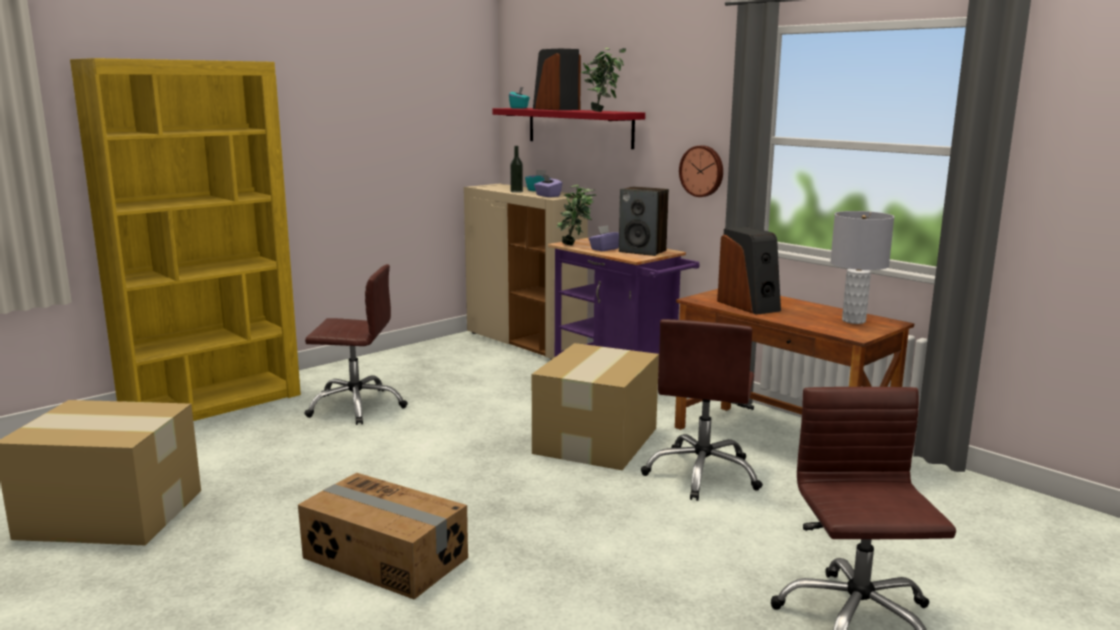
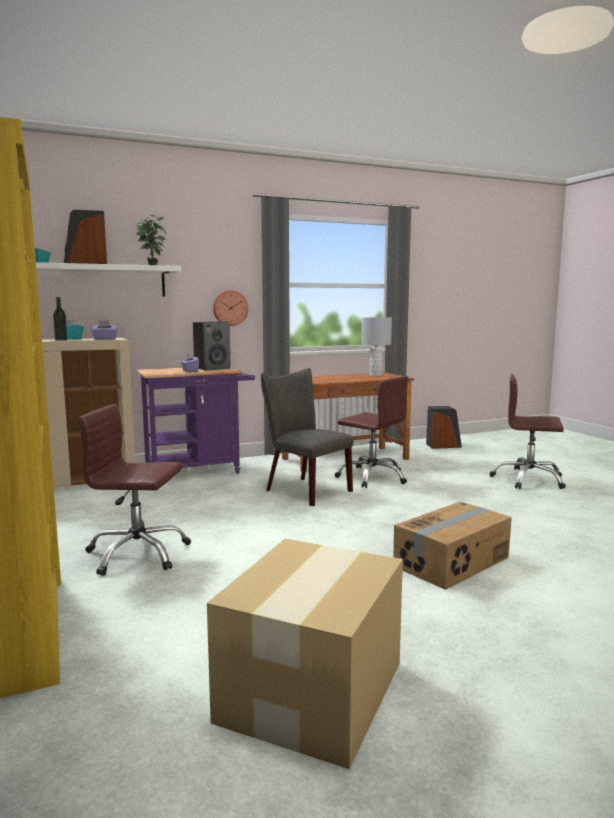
camera: 70 degrees left, 5 degrees down
brown office chair [304,264,408,425] -> brown office chair turned 105 degrees counterclockwise [78,404,191,576]
red shelf [492,108,645,149] -> white shelf [36,262,182,296]
cardboard box [532,343,659,470] -> grey chair [261,368,353,506]
potted plant [556,185,596,245] -> none
speaker [717,227,781,315] -> speaker moved to [426,406,462,449]

